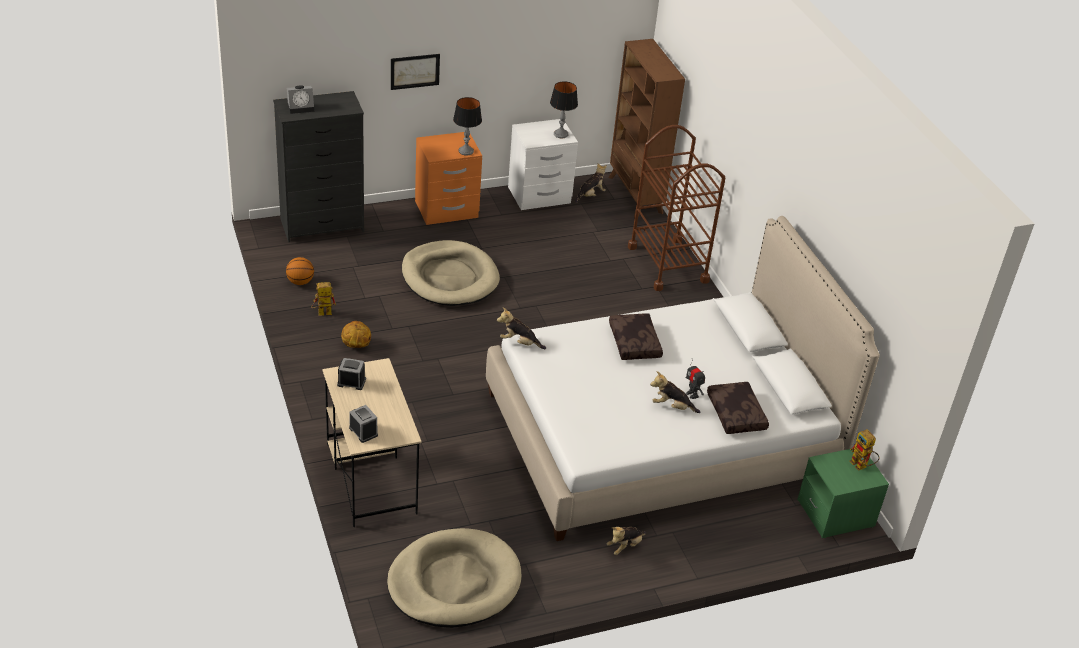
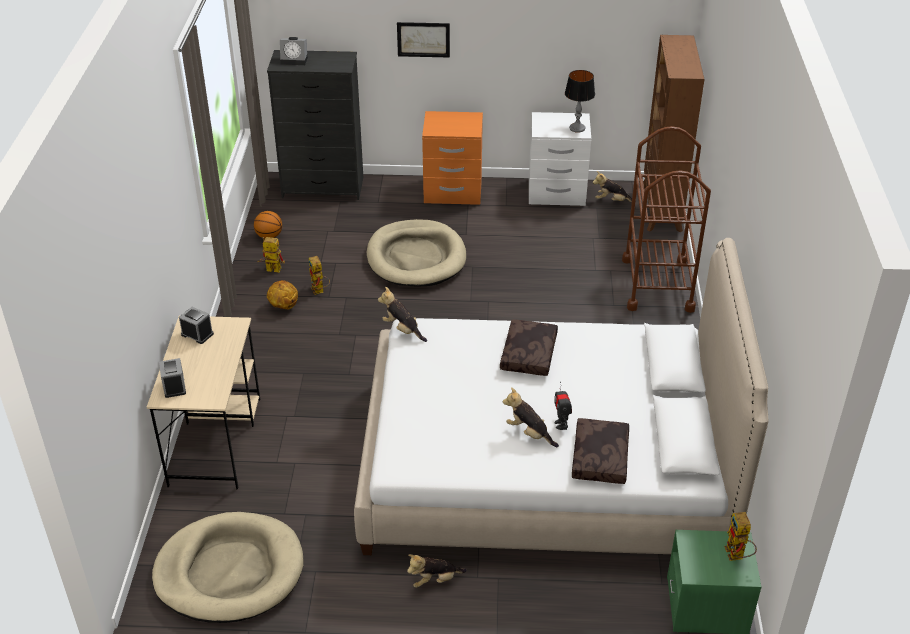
camera: 25 degrees right, 0 degrees up
table lamp [453,97,482,156] -> none
plush toy [576,163,607,203] -> plush toy turned 150 degrees counterclockwise [593,171,632,202]
none -> toy robot [309,256,330,295]

